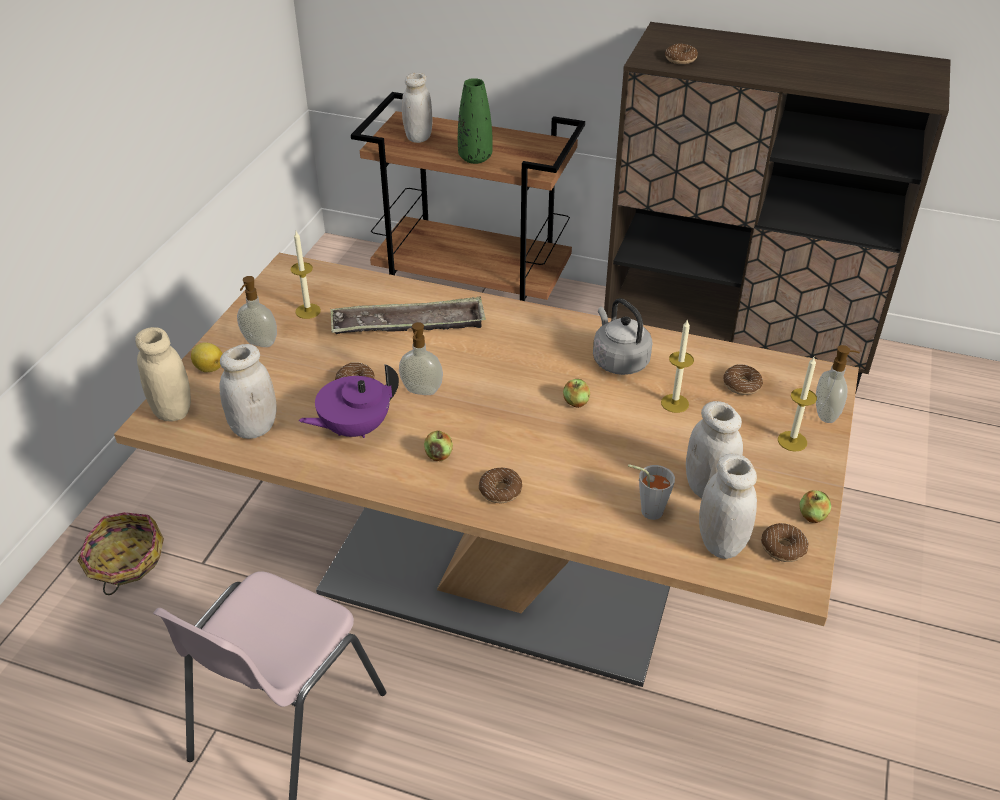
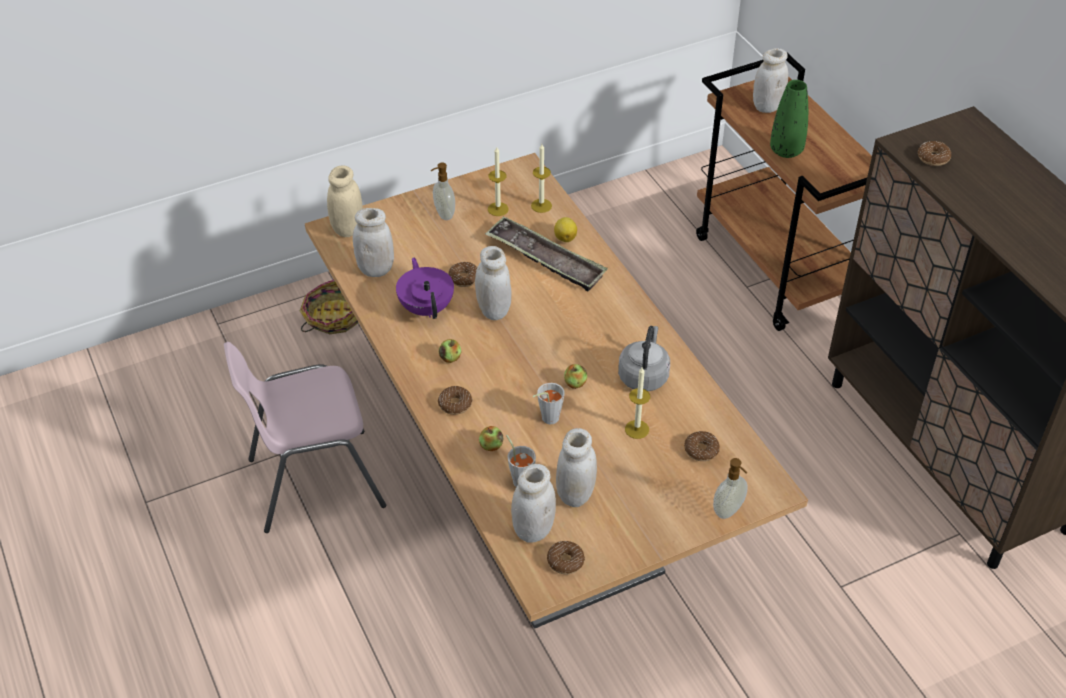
camera: 45 degrees right, 5 degrees up
lemon [191,342,222,372] -> lemon moved to [554,217,577,242]
purple teapot [299,364,399,438] -> purple teapot turned 60 degrees clockwise [396,257,454,319]
soap dispenser [399,322,443,395] -> white jar [475,246,512,320]
candle [778,357,817,452] -> candle moved to [531,144,552,213]
apple [799,490,831,523] -> apple moved to [479,426,504,451]
none -> grey cup [533,383,565,424]

